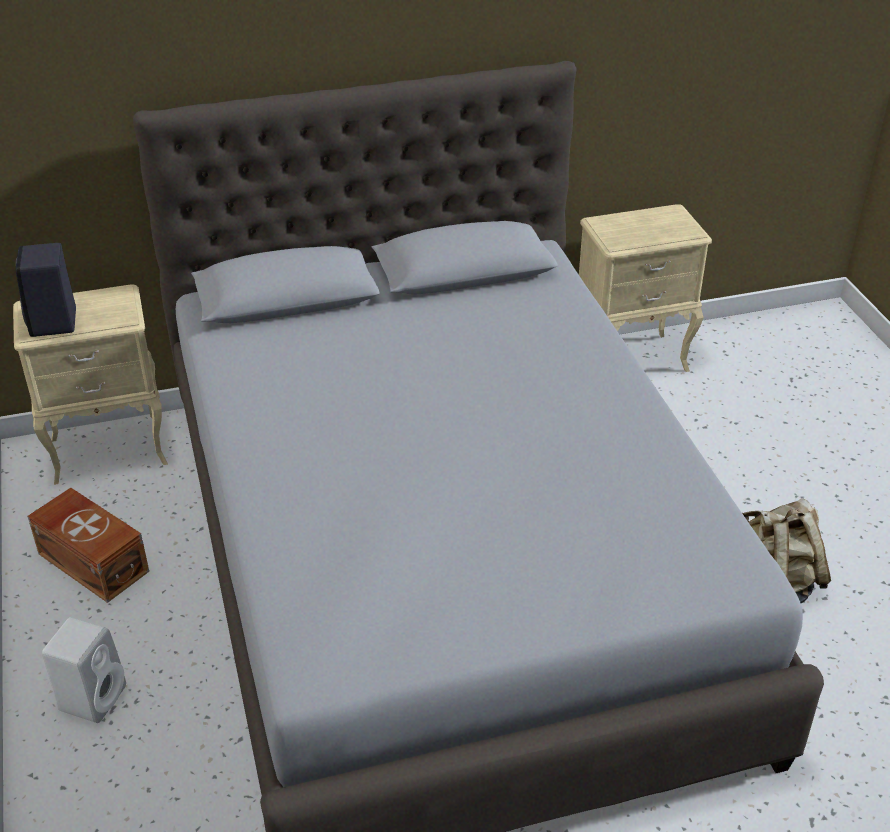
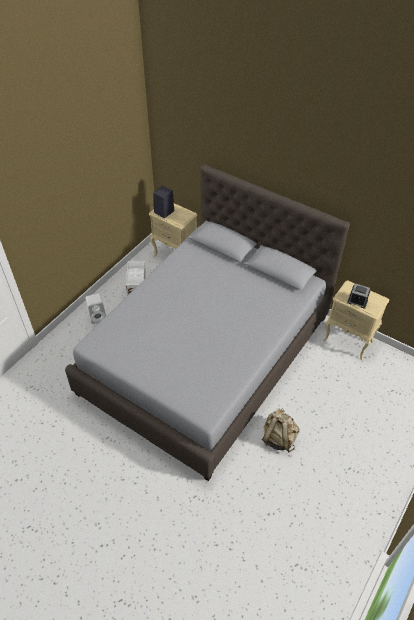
camera: 50 degrees right, 10 degrees up
brown storage box [27,488,149,603] -> white storage box [126,261,146,296]
none -> alarm clock [347,283,371,309]

